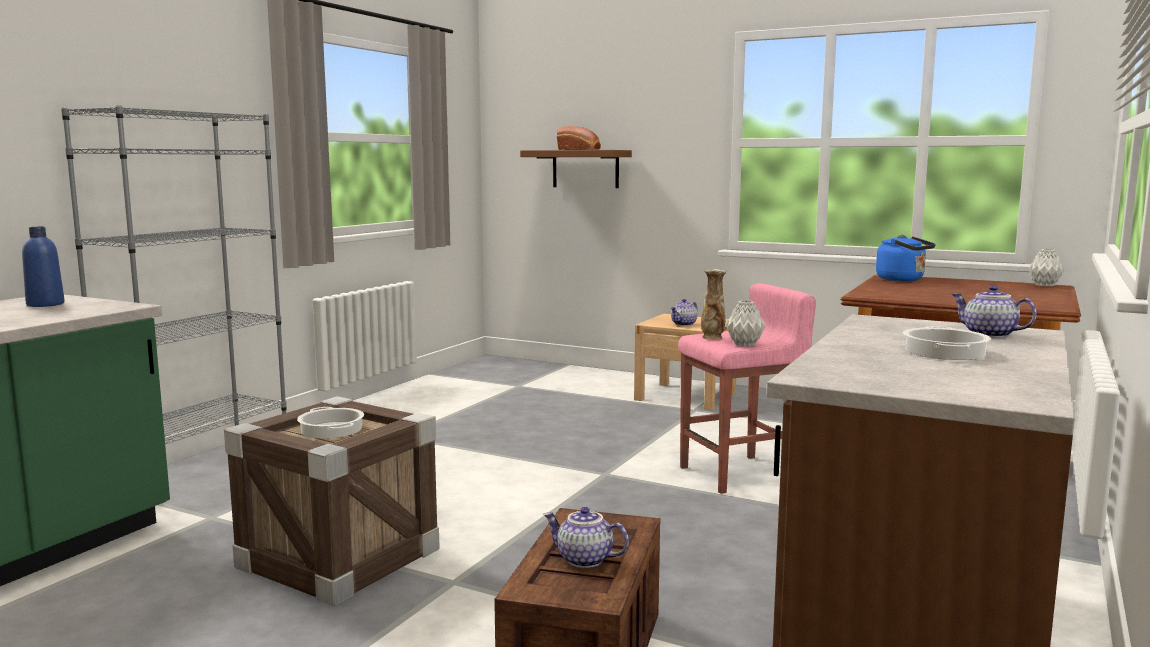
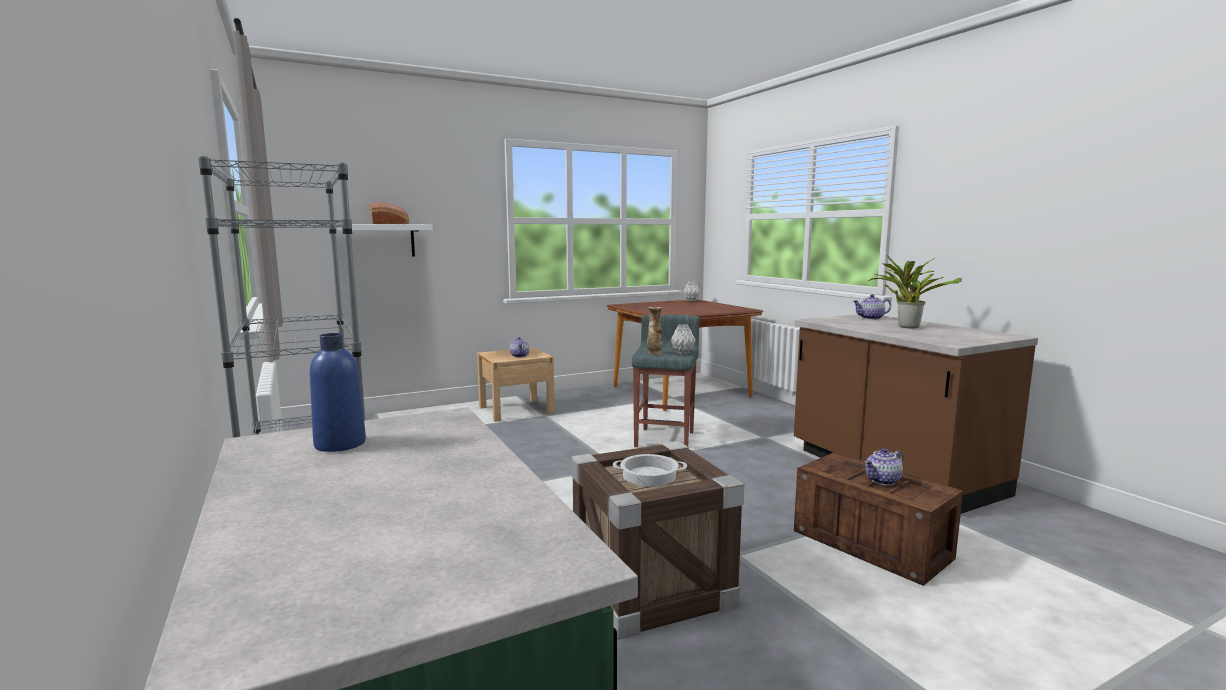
camera: 55 degrees left, 0 degrees up
brown shelf [520,150,632,188] -> white shelf [336,224,433,257]
pink stool [678,283,816,494] -> grey stool [632,314,699,447]
blue kettle [876,235,936,281] -> none
cooking pot [903,326,991,360] -> potted plant [868,255,962,329]

